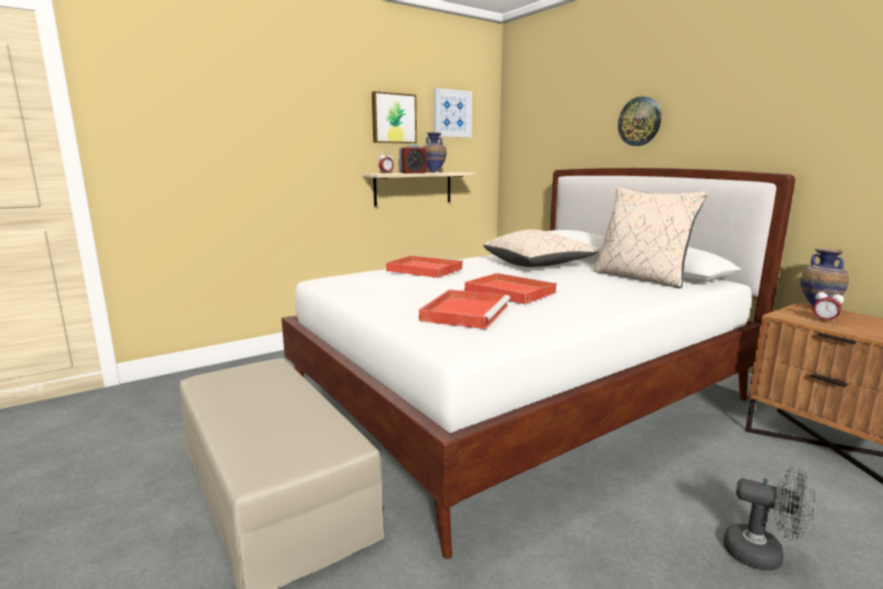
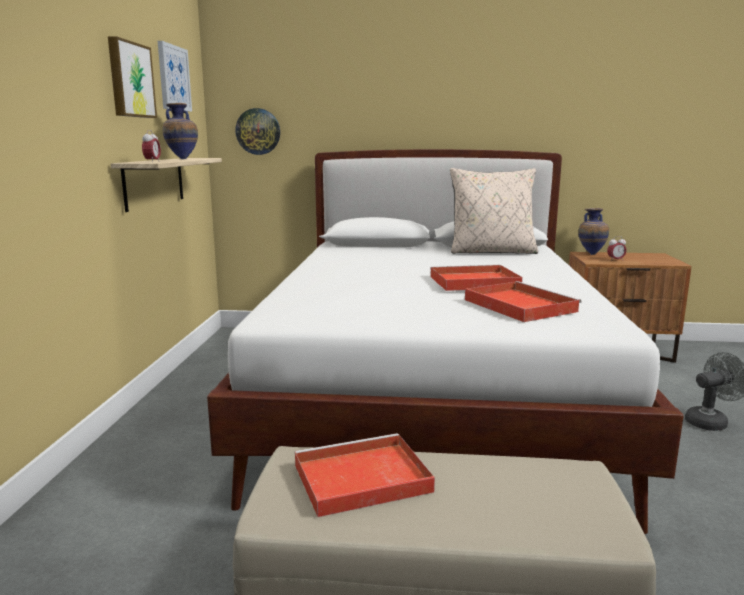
camera: 50 degrees left, 0 degrees up
red tray [386,255,463,278] -> red tray moved to [294,433,435,517]
alarm clock [399,144,426,173] -> none
beige pillow [483,229,599,267] -> none
wall clock [618,96,661,146] -> wall clock moved to [235,108,280,155]

